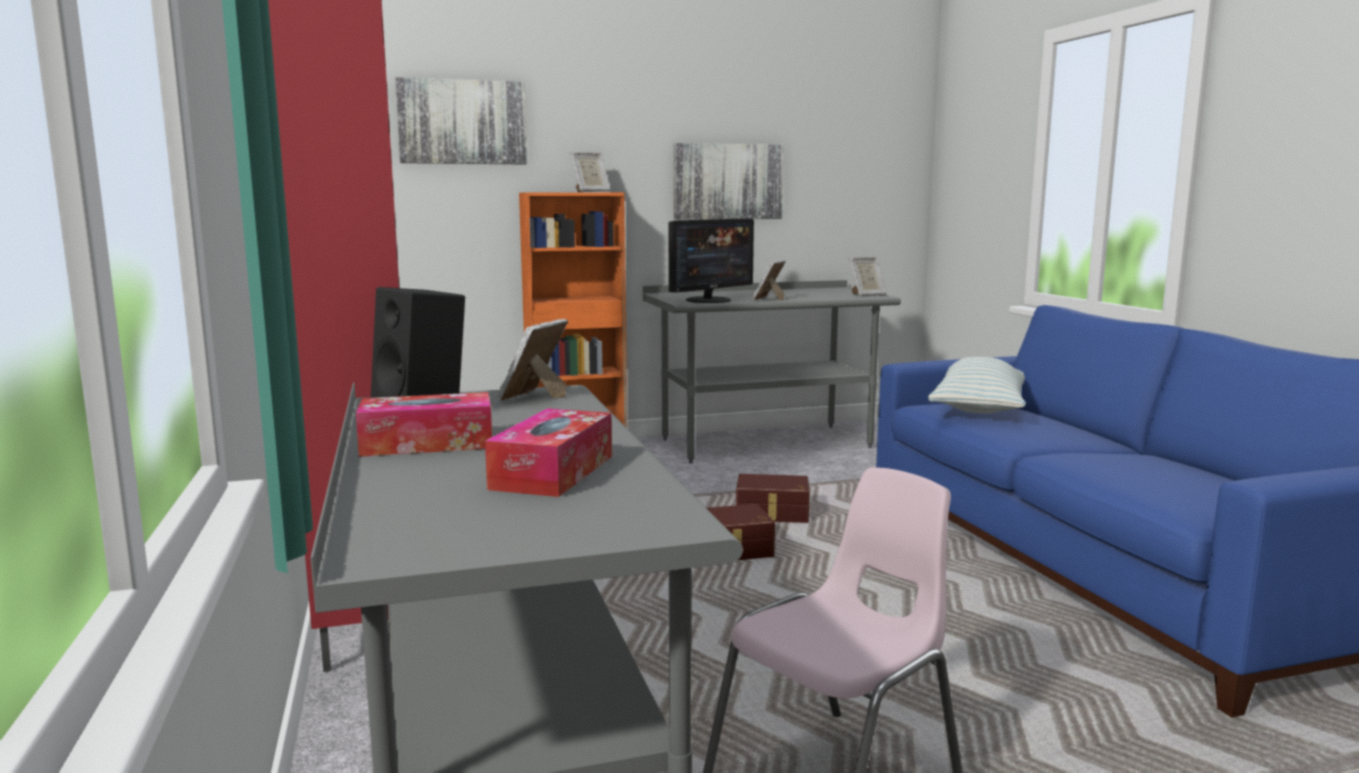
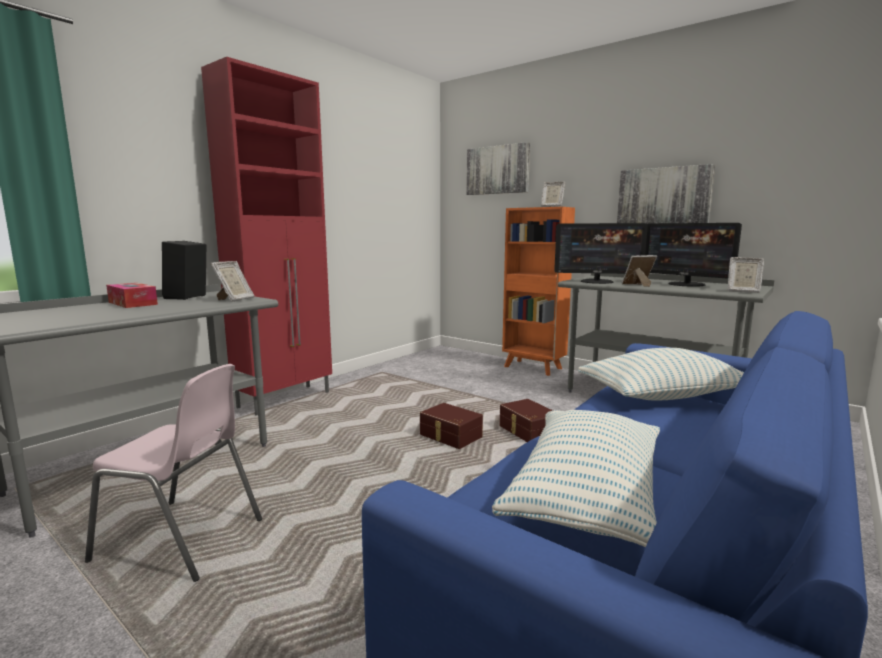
camera: 55 degrees right, 0 degrees up
tissue box [485,408,612,497] -> none
picture frame [496,319,568,401] -> picture frame turned 120 degrees clockwise [211,261,254,302]
none -> pillow [492,410,660,547]
none -> monitor [645,223,742,287]

